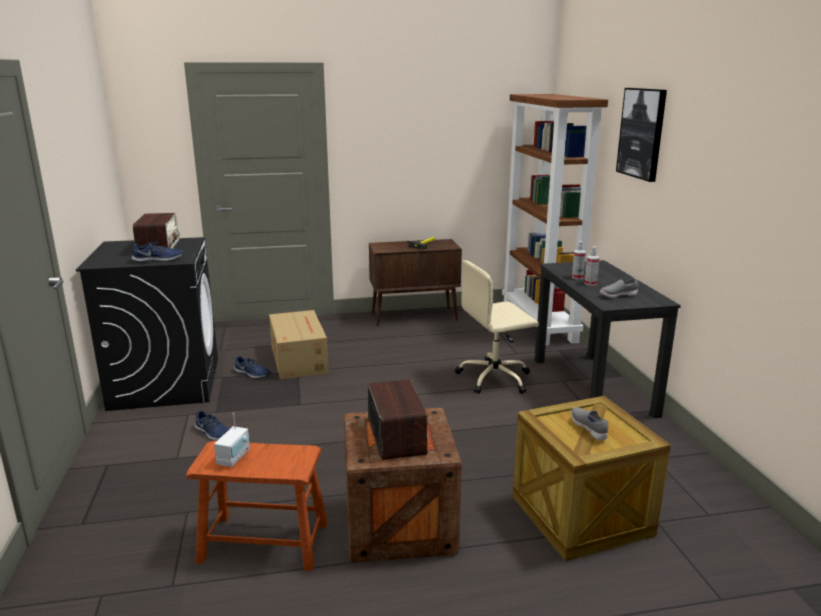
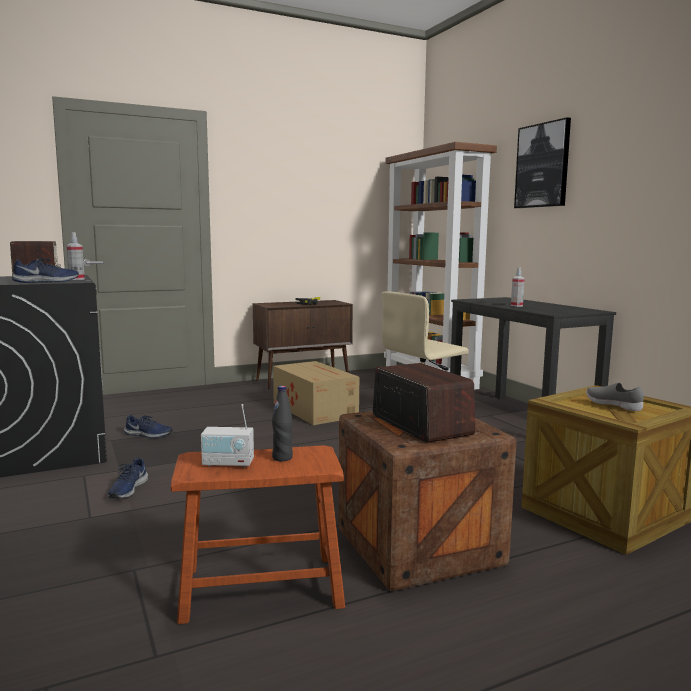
camera: 15 degrees left, 10 degrees down
blue shoe [194,410,229,441] -> blue shoe turned 75 degrees clockwise [108,458,148,498]
radio [214,413,250,467] -> radio turned 90 degrees clockwise [201,404,254,468]
cardboard box [269,310,329,380] -> cardboard box moved to [273,361,359,425]
spray bottle [572,241,586,279] -> spray bottle moved to [66,232,85,280]
grey shoe [600,278,638,298] -> none
none -> black bottle [272,386,293,462]

